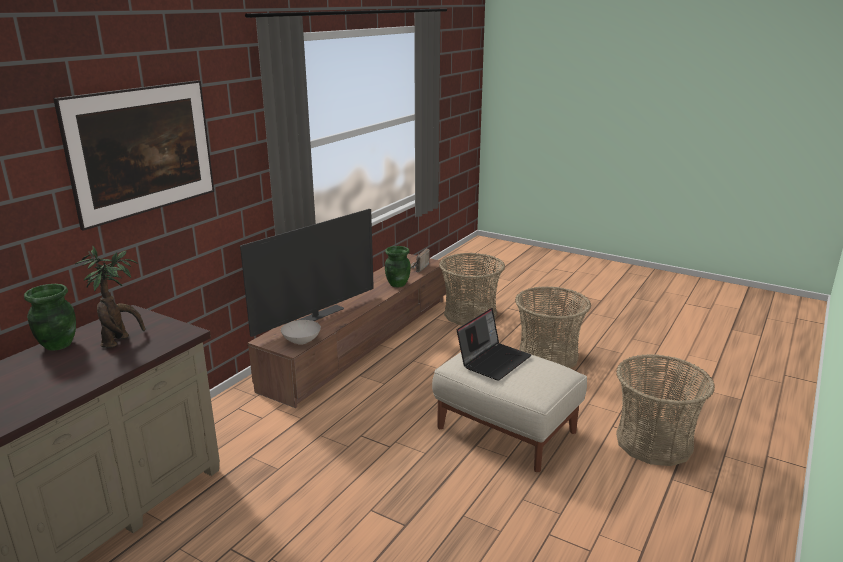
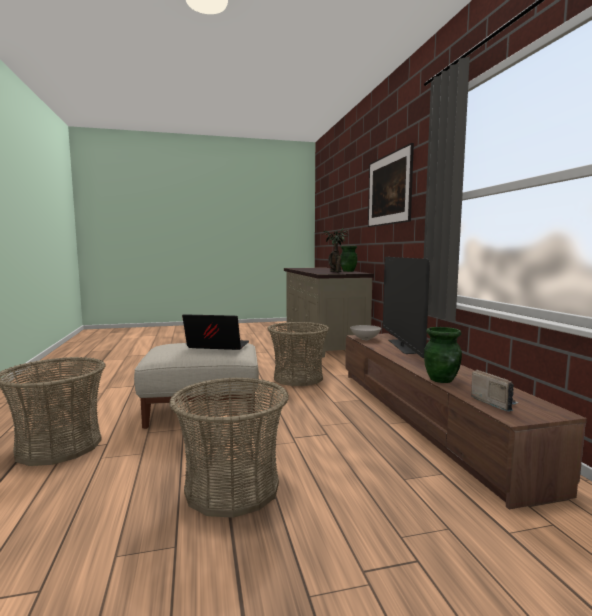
camera: 135 degrees right, 15 degrees down
basket [439,253,505,325] -> basket moved to [267,322,329,386]
laptop [457,308,531,381] -> laptop turned 105 degrees clockwise [182,314,249,350]

